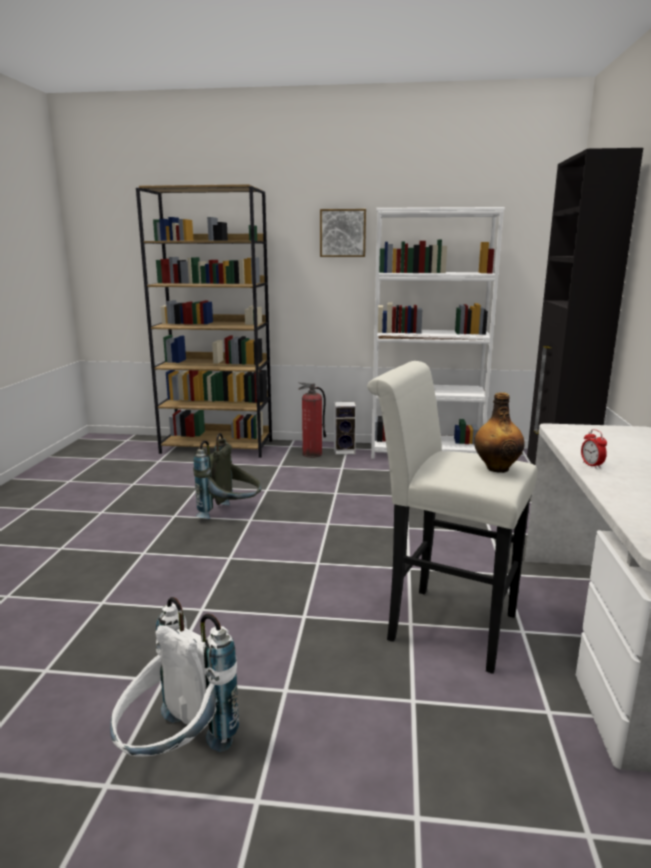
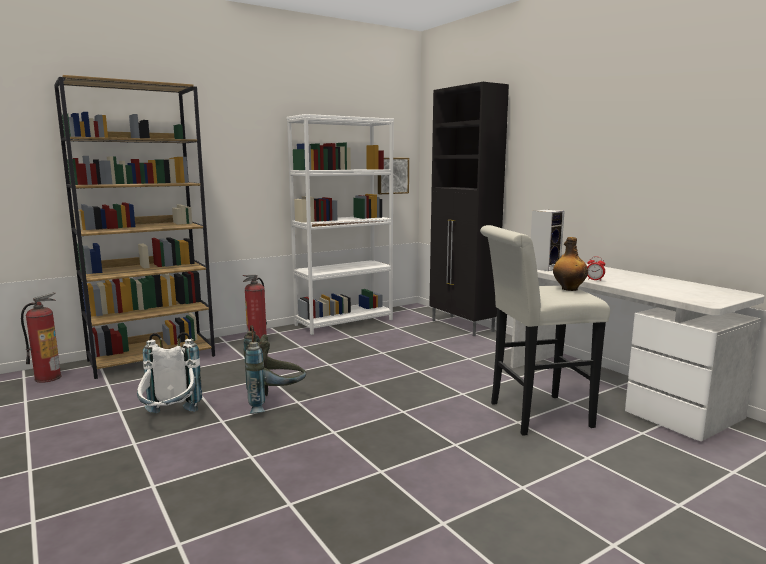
camera: 40 degrees left, 5 degrees down
white backpack [110,597,239,757] -> white backpack moved to [137,332,202,413]
picture [320,209,366,257] -> picture moved to [378,158,409,194]
speaker [334,402,356,455] -> speaker moved to [531,210,564,271]
none -> fire extinguisher [21,292,61,383]

